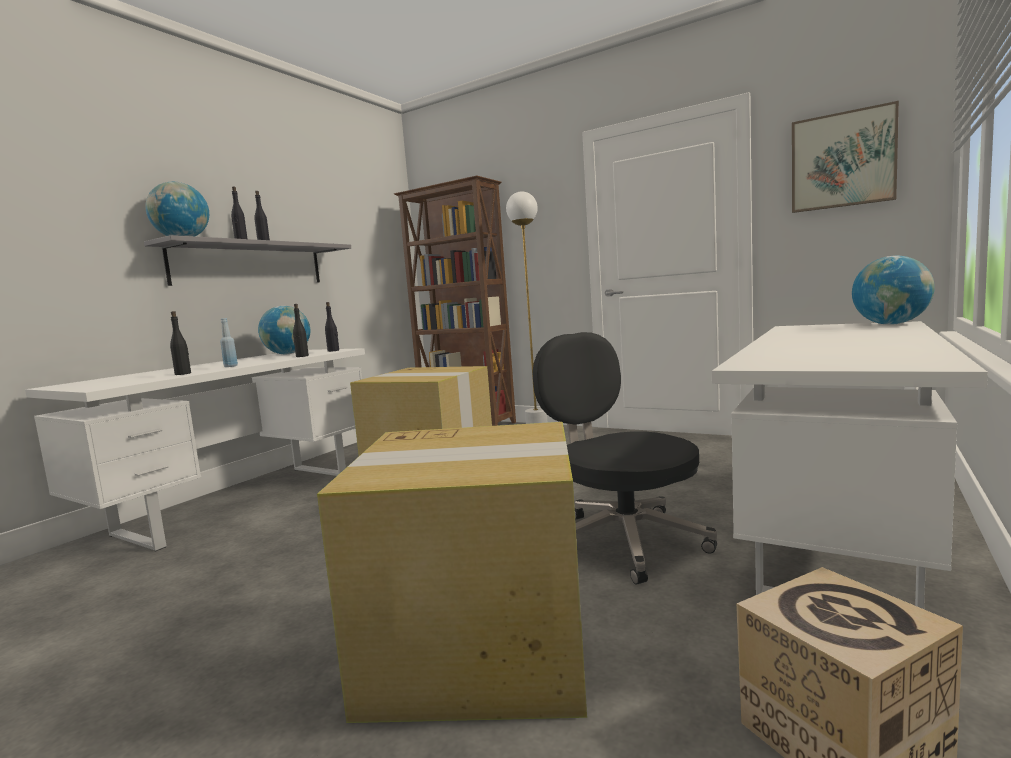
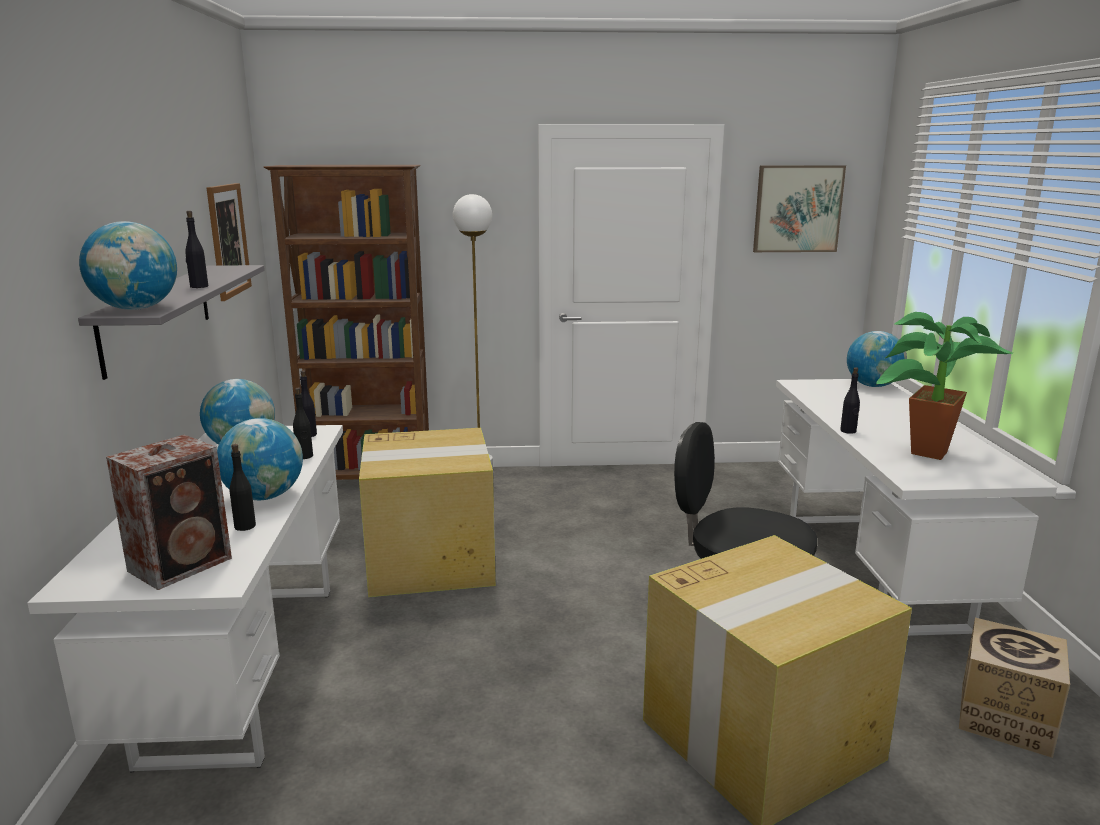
camera: 35 degrees left, 10 degrees up
blue bottle [220,318,238,367] -> globe [217,418,303,500]
black bottle [231,186,247,239] -> black bottle moved to [840,367,860,434]
none -> speaker [106,435,232,590]
none -> picture [207,183,252,301]
none -> potted plant [877,312,1013,460]

